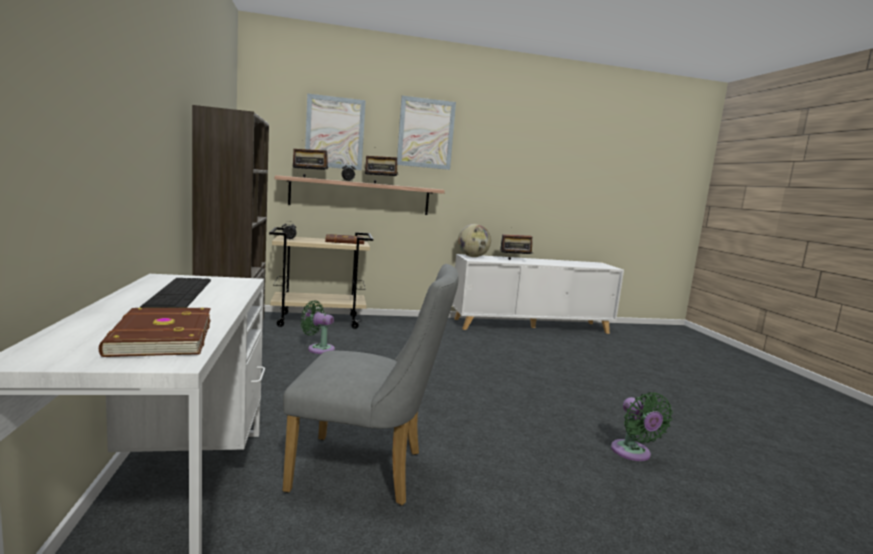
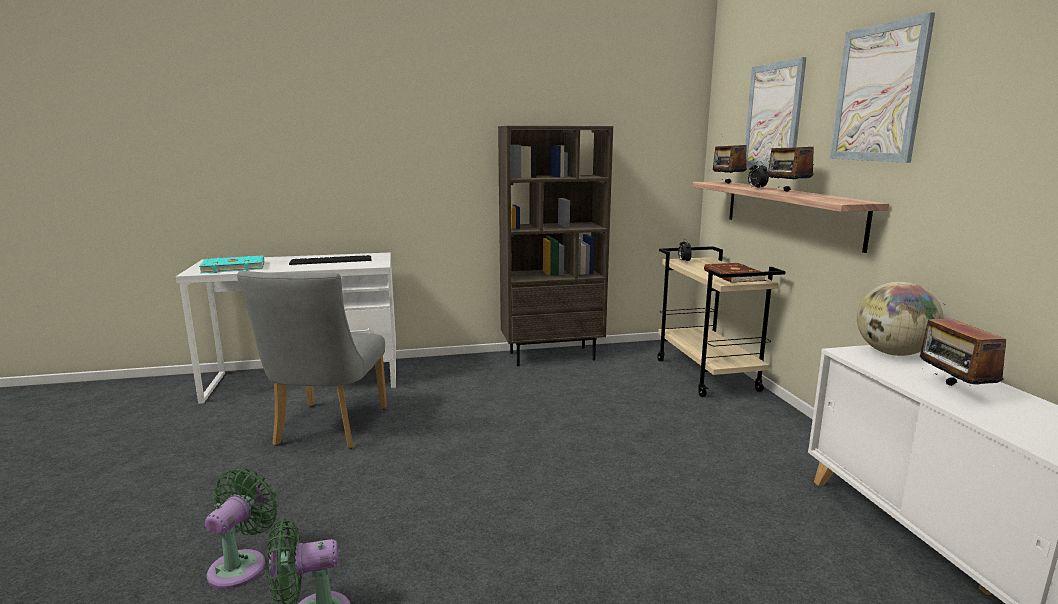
camera: 90 degrees right, 5 degrees up
brown book [99,308,211,357] -> turquoise book [199,255,264,274]
green fan [300,300,335,354] -> green fan moved to [205,469,278,589]

